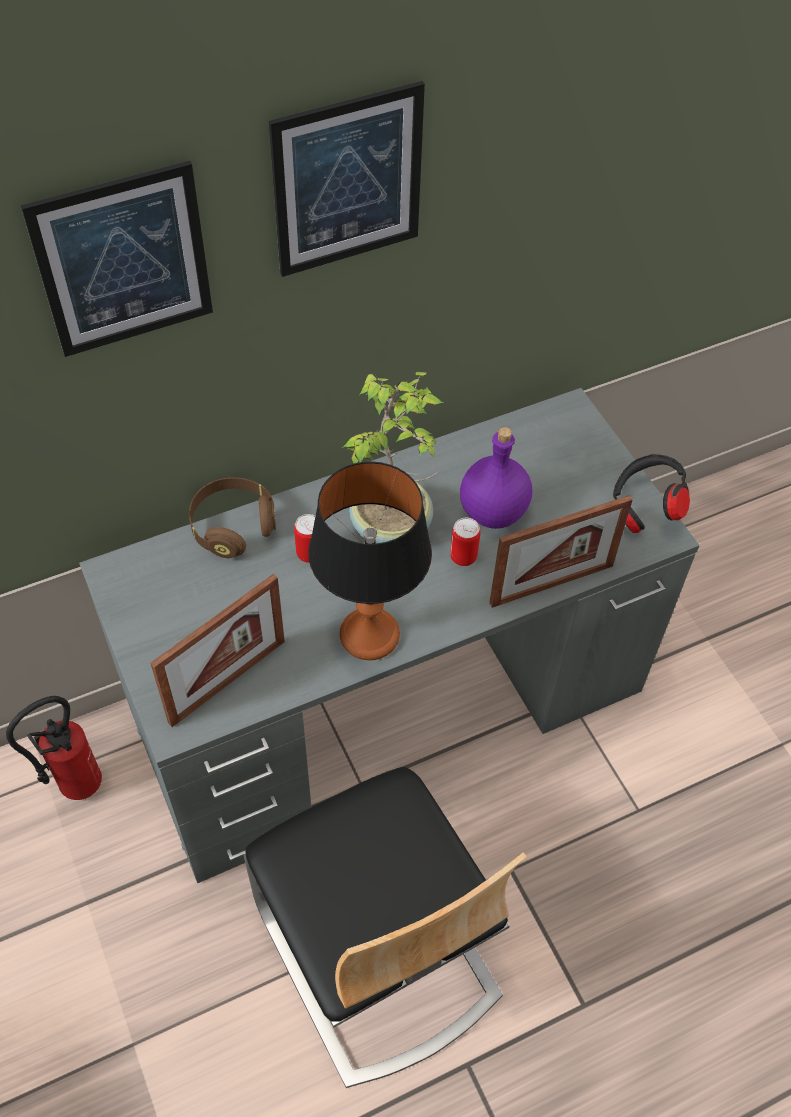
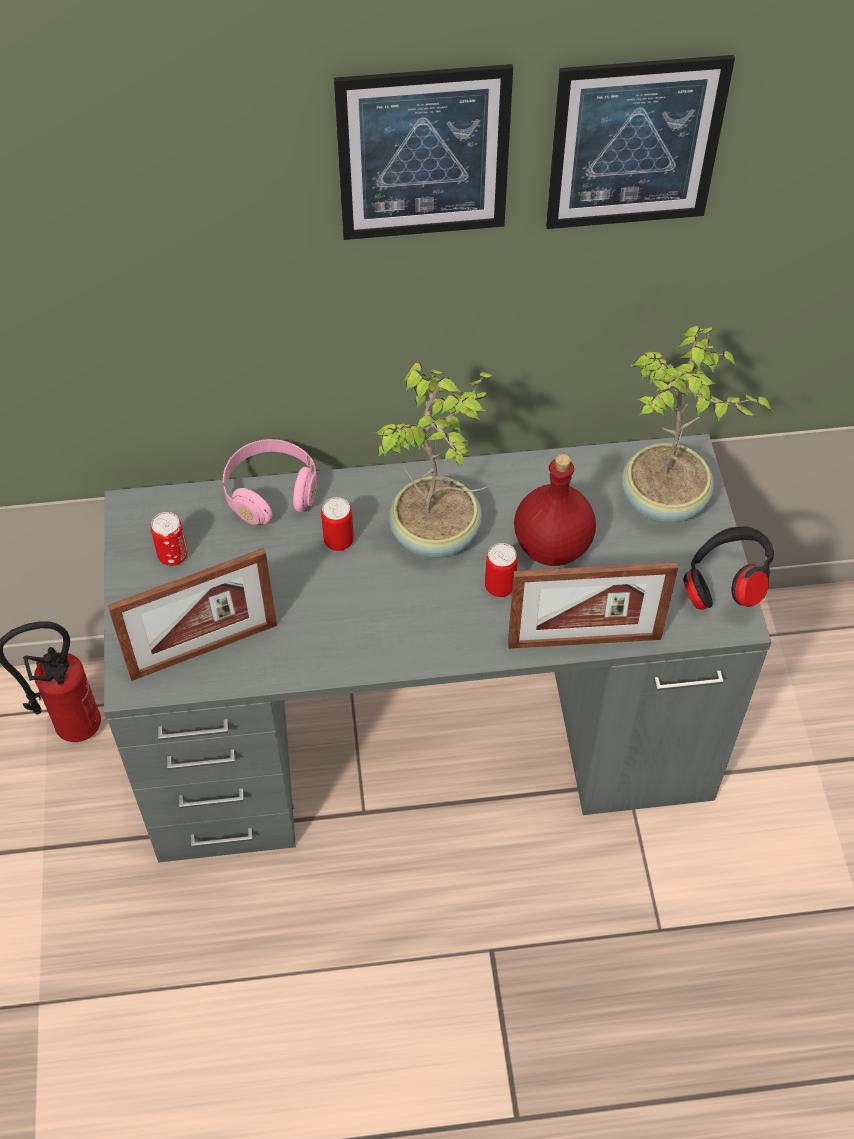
camera: 20 degrees right, 0 degrees up
picture [21,161,213,357] -> picture moved to [546,55,735,229]
brown headphones [189,477,276,558] -> pink headphones [223,439,317,525]
chair [244,767,527,1088] -> none
table lamp [308,462,432,660] -> none
purple bottle [460,427,532,529] -> red bottle [514,454,596,566]
none -> can [151,512,188,566]
none -> potted plant [622,326,772,523]

